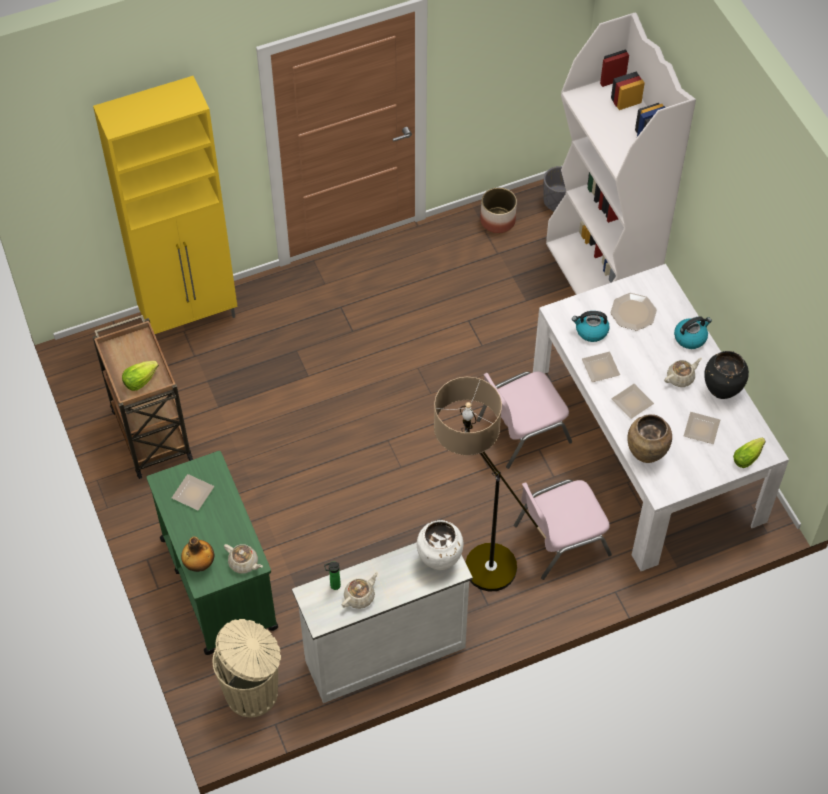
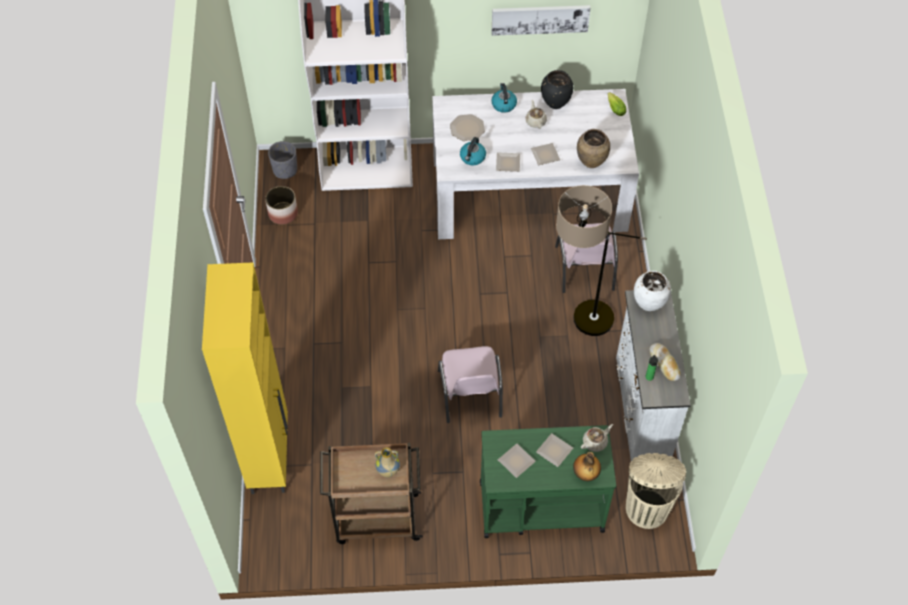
camera: 70 degrees left, 0 degrees up
lettuce [122,361,159,391] -> vase [375,447,400,478]
beige teapot [342,572,378,609] -> bread [650,343,681,381]
pink chair [477,371,572,469] -> pink chair moved to [438,346,503,423]
plate [684,412,720,444] -> plate moved to [536,433,573,467]
none -> picture [492,5,591,36]

